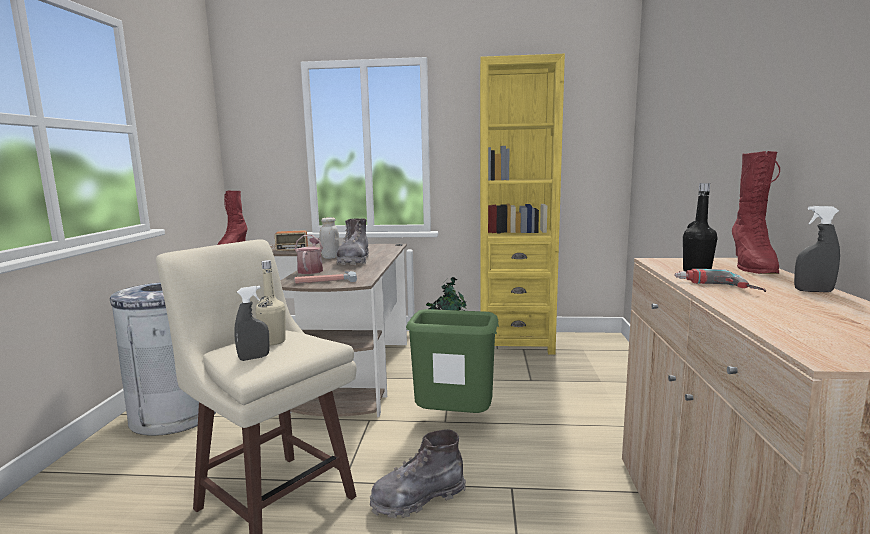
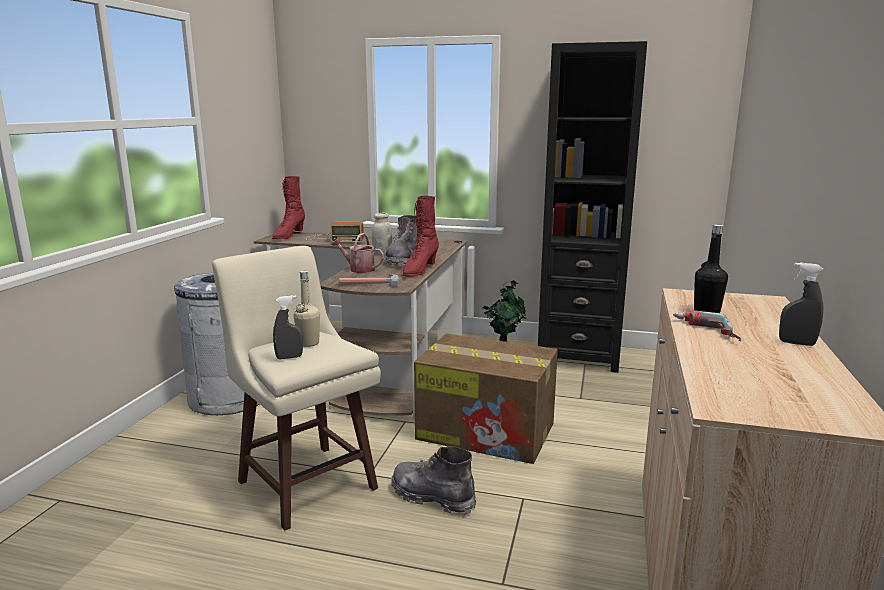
camera: 10 degrees right, 5 degrees up
watering can [294,235,323,274] -> watering can turned 75 degrees counterclockwise [332,233,384,273]
grey boot [370,429,466,518] -> grey boot turned 45 degrees clockwise [391,446,477,515]
green trash can [406,309,499,413] -> cardboard box [414,333,558,464]
yellow bookcase [480,54,565,355] -> black bookcase [538,41,647,373]
red boot [732,151,780,274] -> red boot moved to [402,196,439,276]

